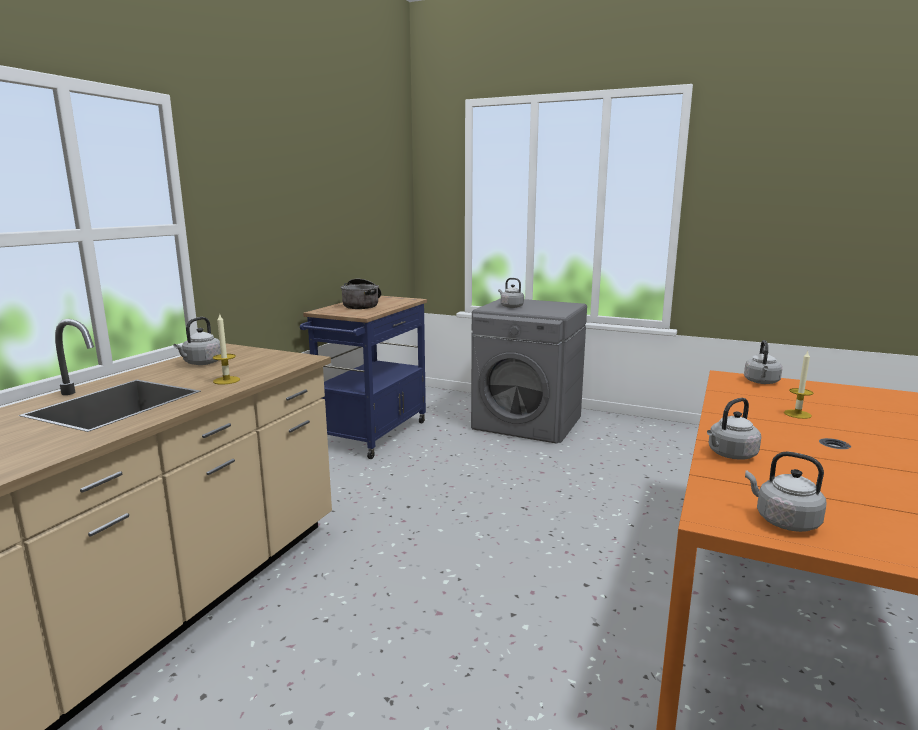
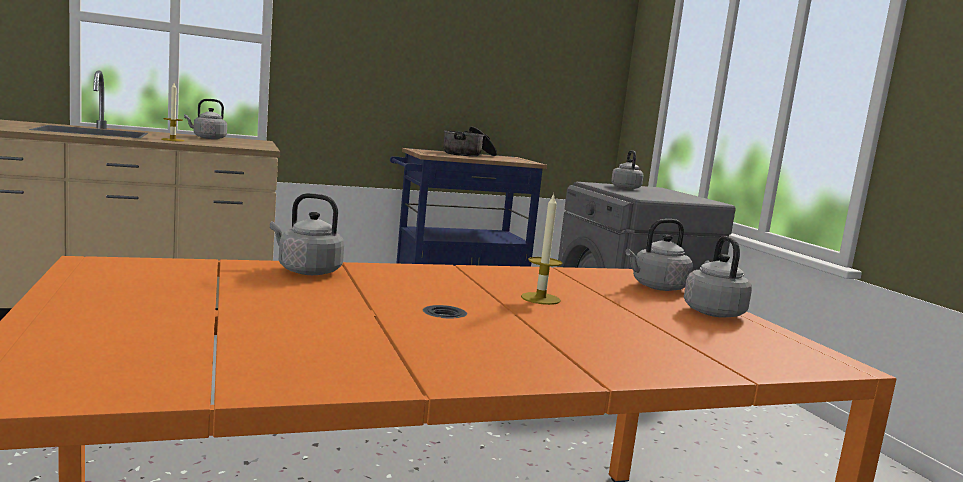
camera: 45 degrees right, 5 degrees down
grey kettle [745,451,826,532] -> grey kettle moved to [684,236,752,318]

